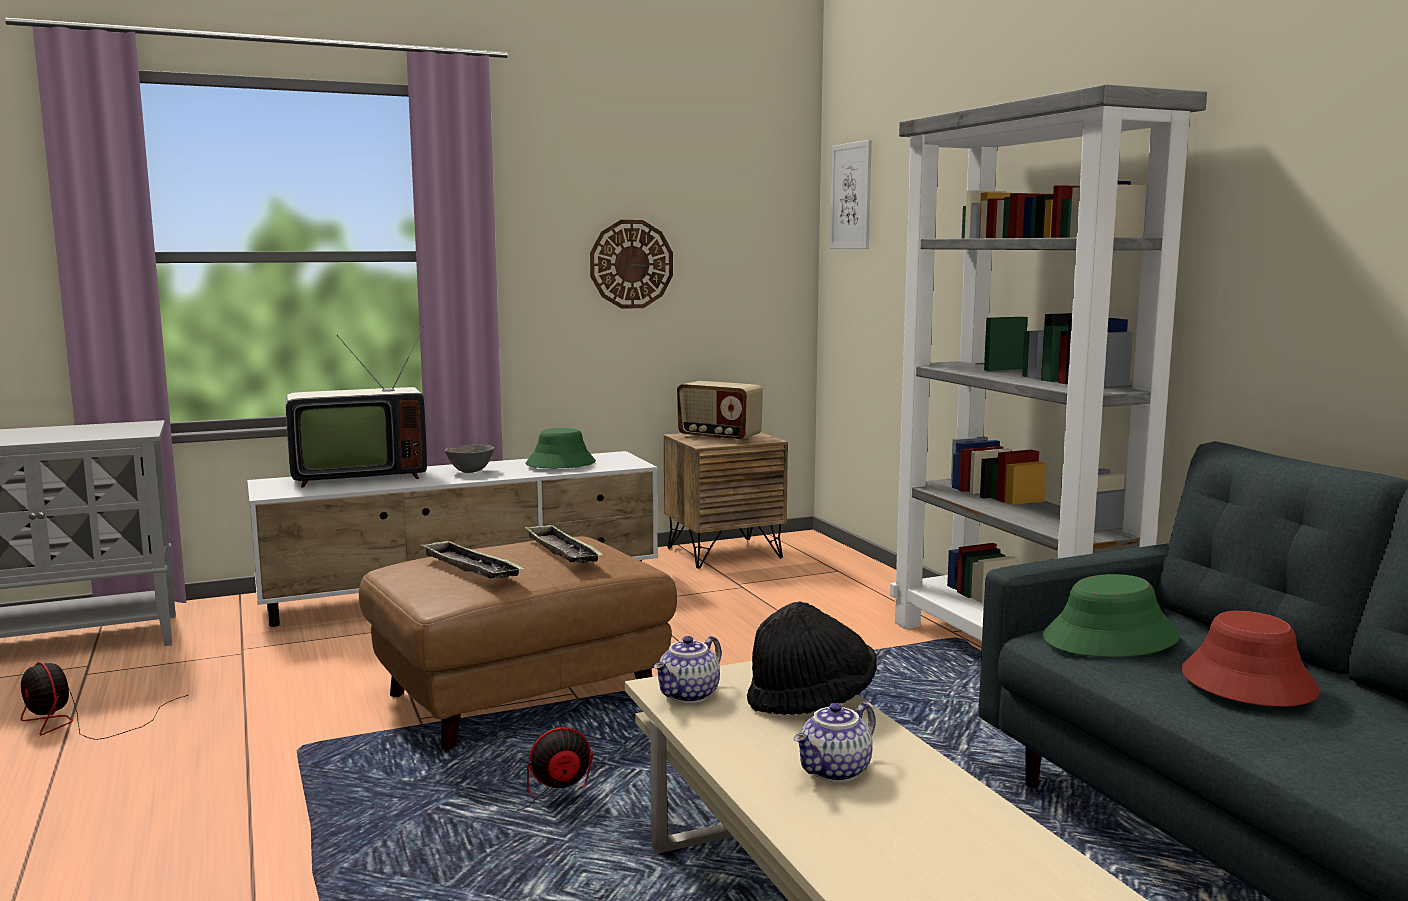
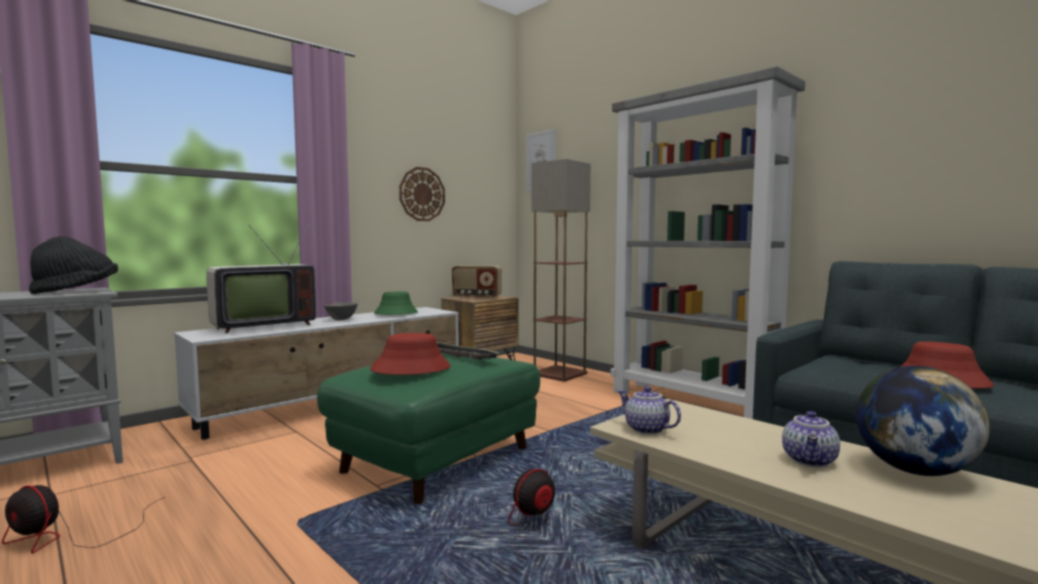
camera: 20 degrees left, 5 degrees down
brown ottoman [359,537,677,750] -> green ottoman [317,353,540,504]
tray [420,540,524,578] -> red hat [370,333,451,375]
teapot [654,636,721,703] -> teapot turned 120 degrees clockwise [618,387,681,434]
black hat [747,601,877,715] -> black hat moved to [29,236,118,294]
green hat [1043,574,1180,657] -> none
none -> floor lamp [531,159,591,382]
none -> globe [856,366,990,476]

